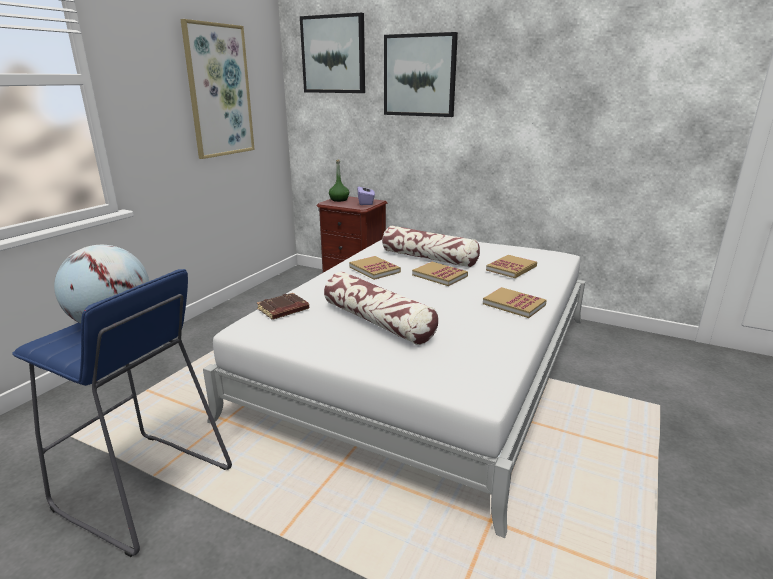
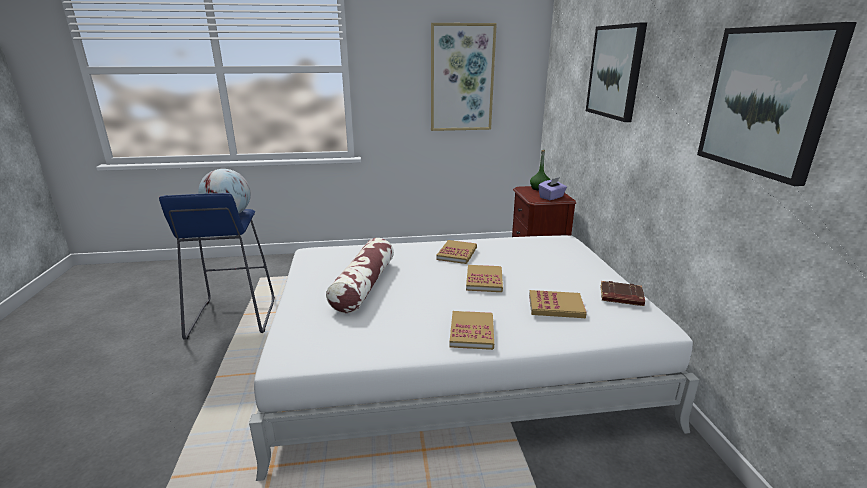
camera: 55 degrees right, 0 degrees up
brown book [257,293,309,320] -> brown book moved to [600,281,645,306]
picture [300,13,365,93] -> picture moved to [697,22,857,186]
pillow [382,226,480,268] -> none

